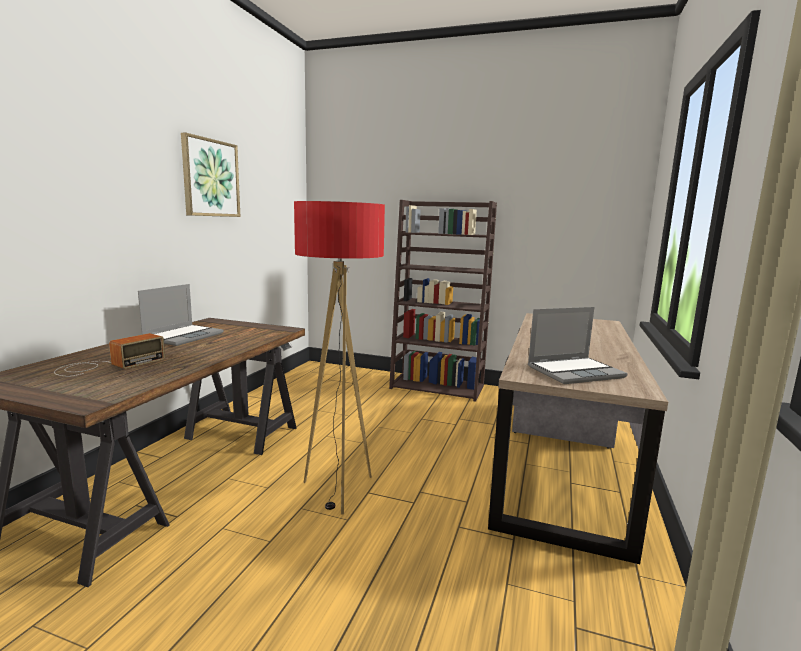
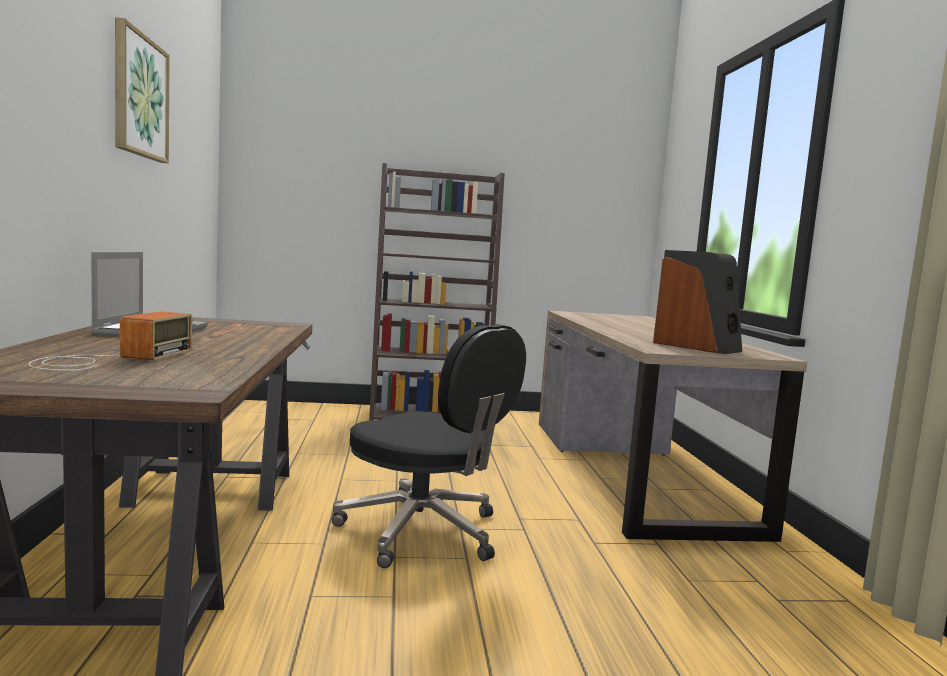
camera: 25 degrees left, 5 degrees down
floor lamp [294,201,385,515] -> black office chair [332,324,526,568]
laptop [528,307,628,384] -> speaker [653,250,742,354]

